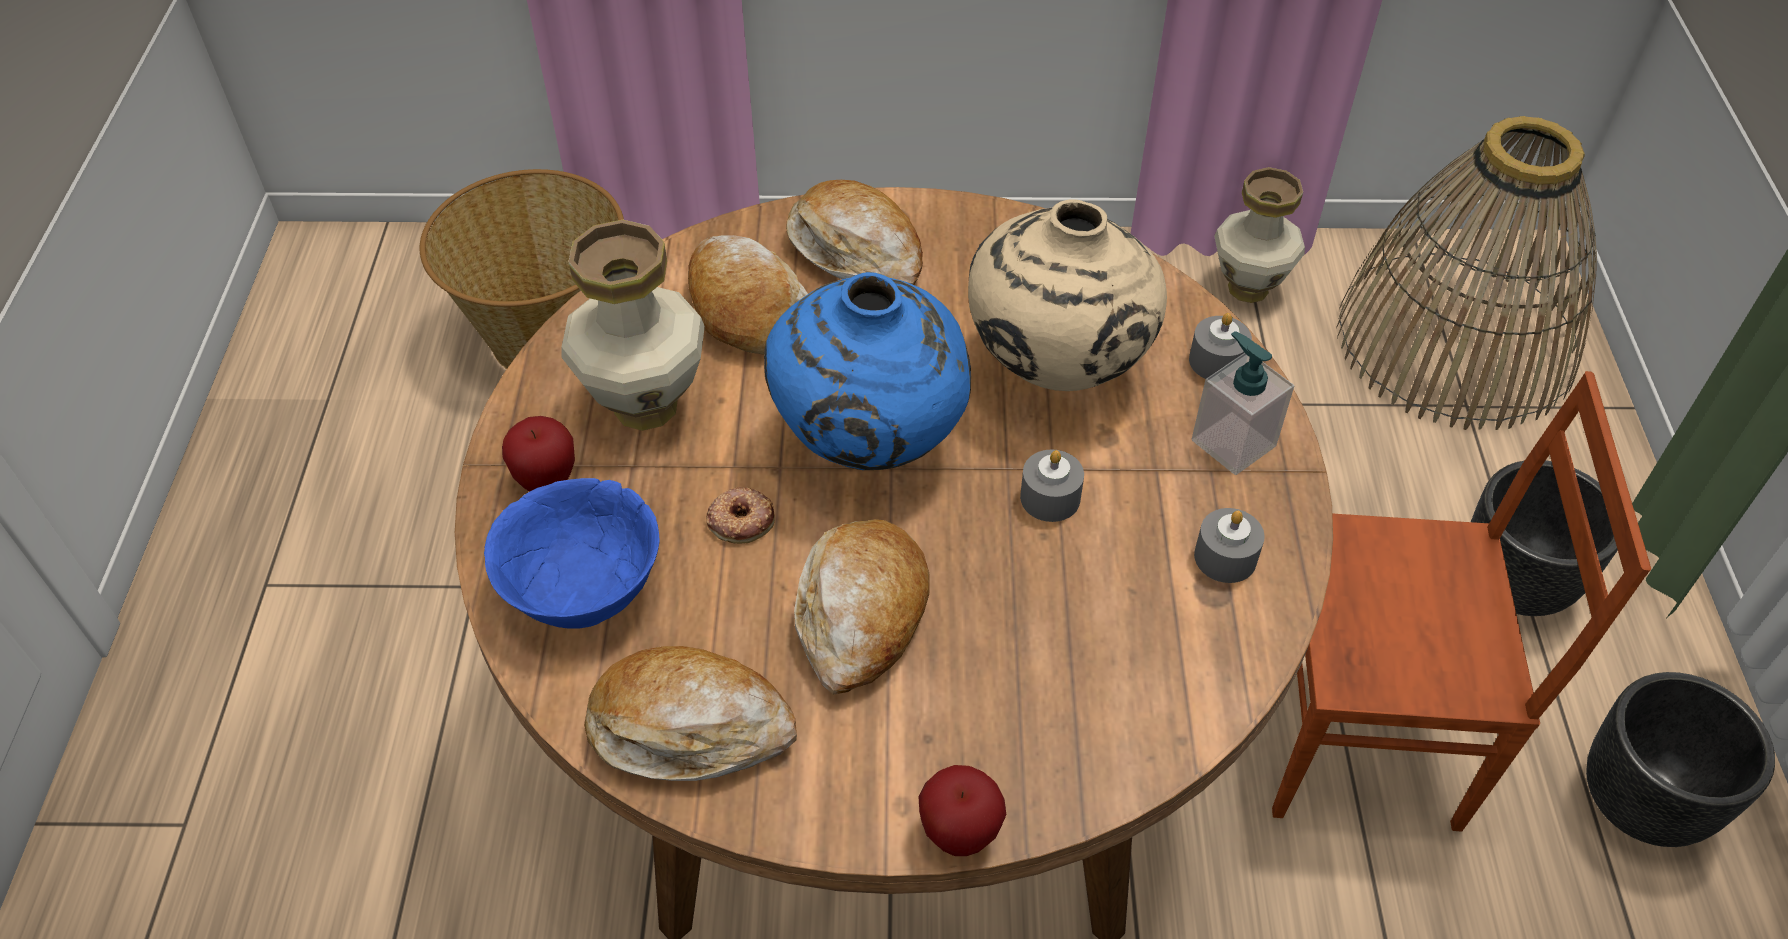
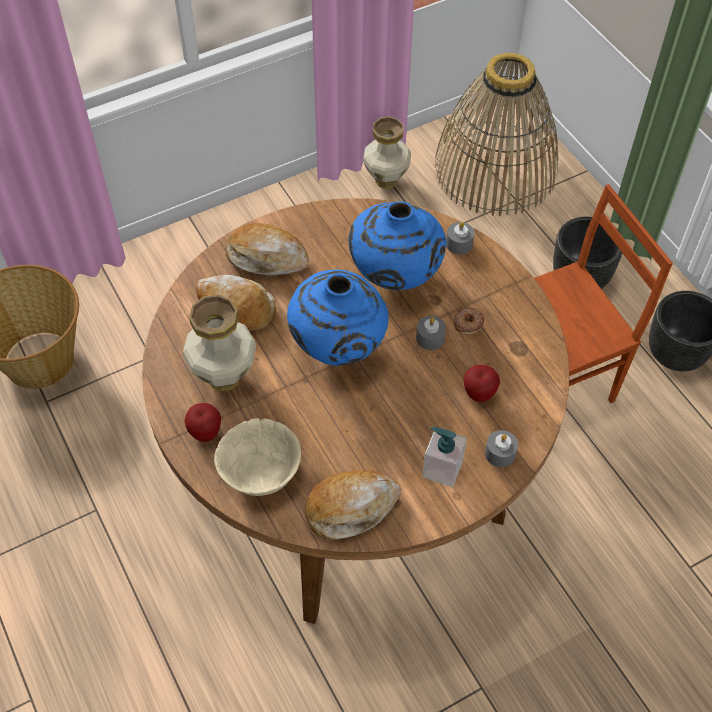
camera: 30 degrees left, 5 degrees up
blue bowl [484,478,660,629] -> beige bowl [214,418,301,496]
donut [706,487,775,544] -> donut moved to [454,307,484,335]
bread [794,519,930,695] -> none
apple [918,765,1006,856] -> apple moved to [463,365,500,402]
beige vase [968,199,1167,391] -> blue vase [348,201,446,290]
soap dispenser [1192,331,1294,475] -> soap dispenser moved to [422,427,467,487]
grey candle [1194,508,1265,583] -> grey candle moved to [485,430,518,467]

